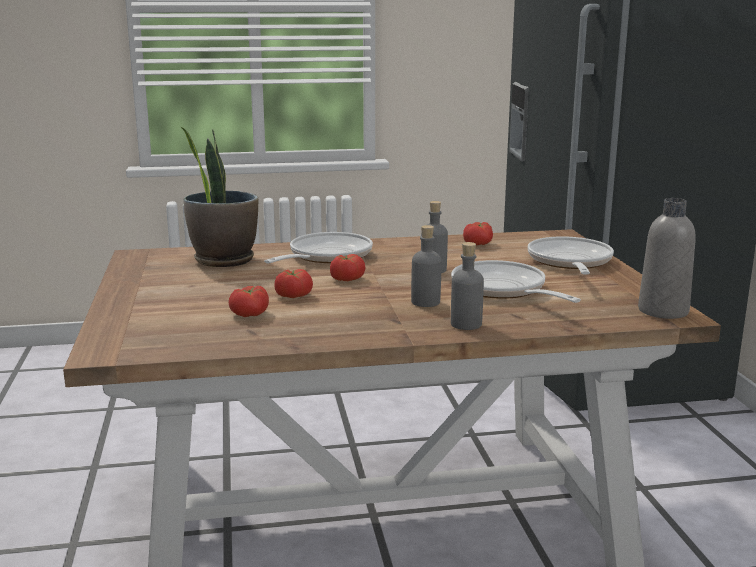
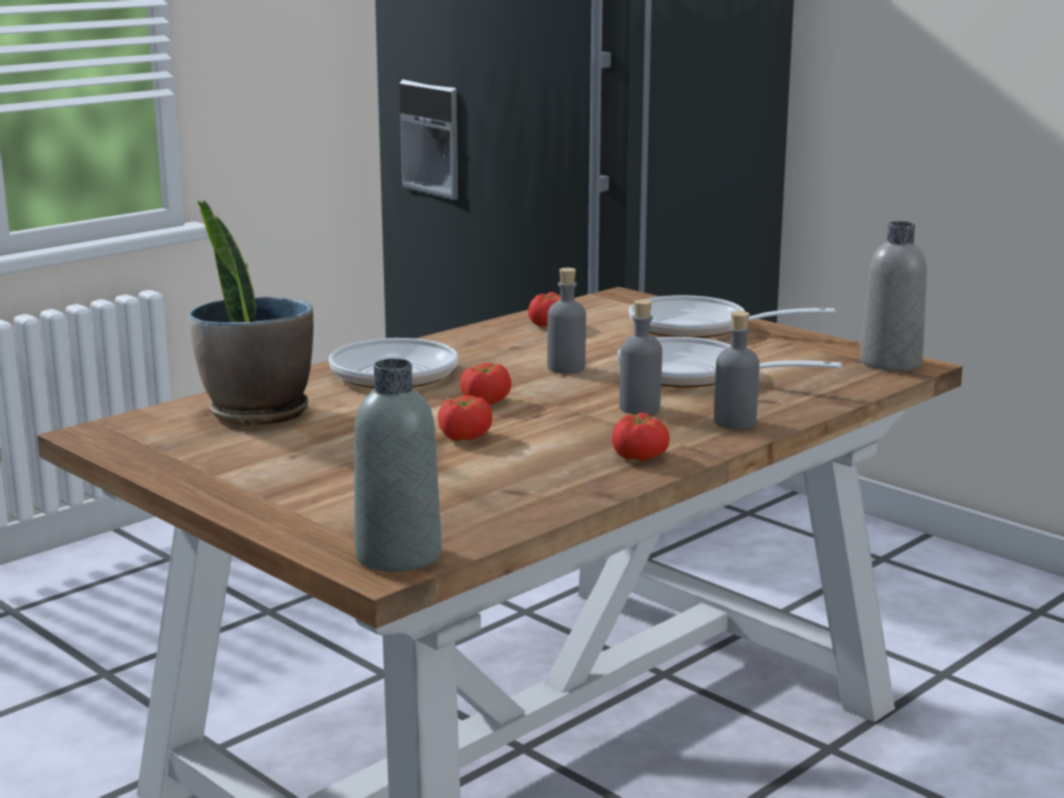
camera: 35 degrees left, 0 degrees up
tomato [229,286,269,317] -> tomato moved to [612,413,670,461]
frying pan [527,236,614,275] -> frying pan turned 45 degrees counterclockwise [629,295,835,338]
none -> grey bottle [354,359,442,572]

